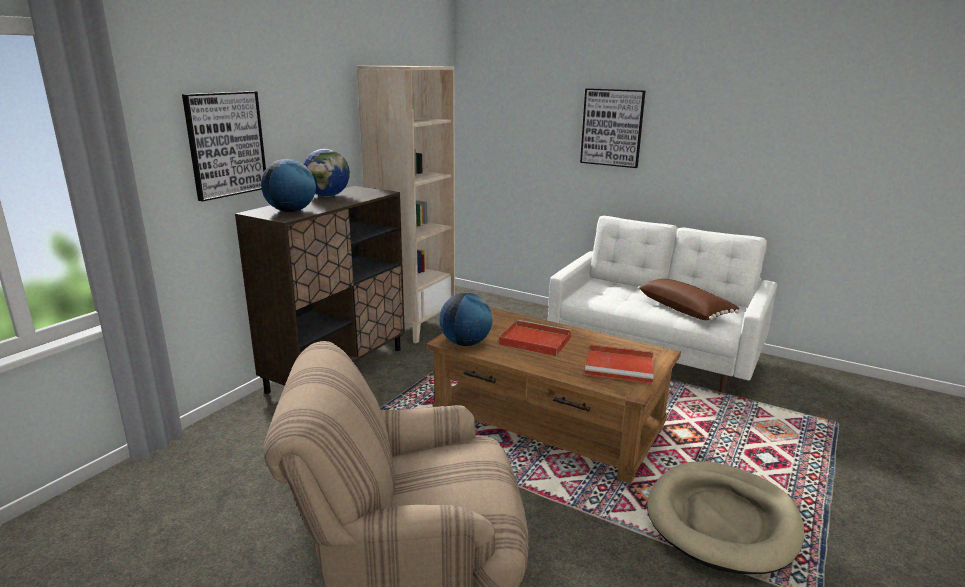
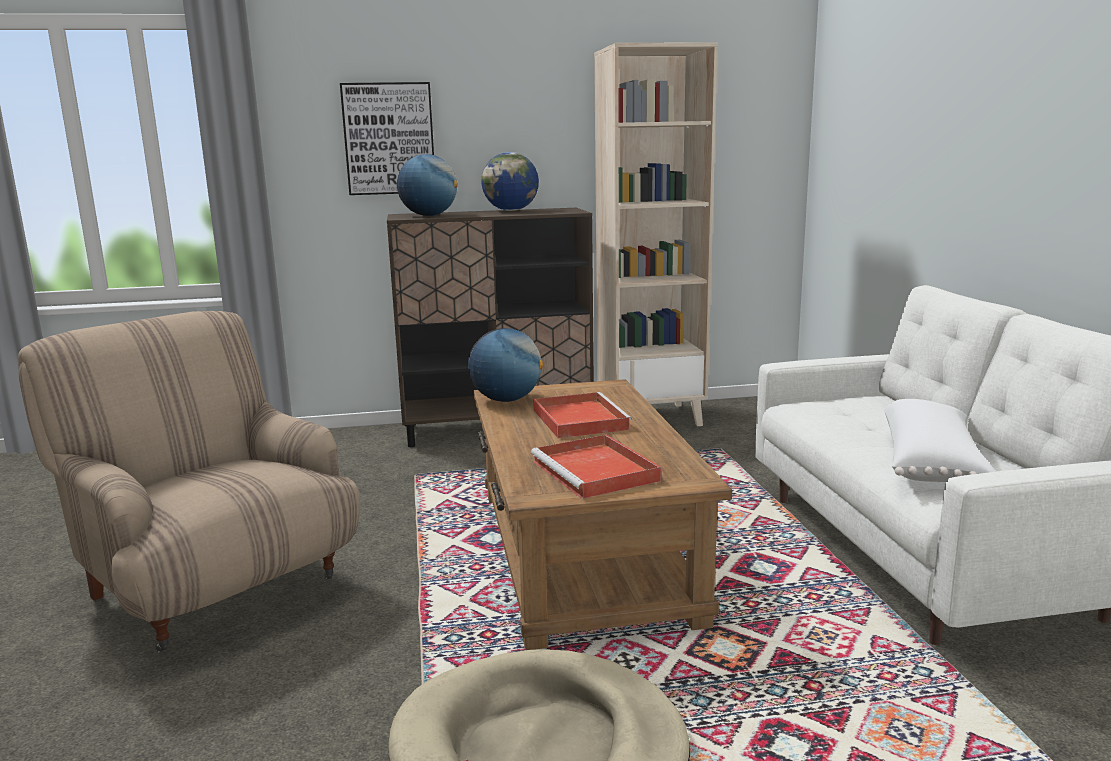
camera: 50 degrees right, 5 degrees down
picture [580,88,645,168] -> none
brown pillow [638,279,740,320] -> white pillow [884,399,996,482]

